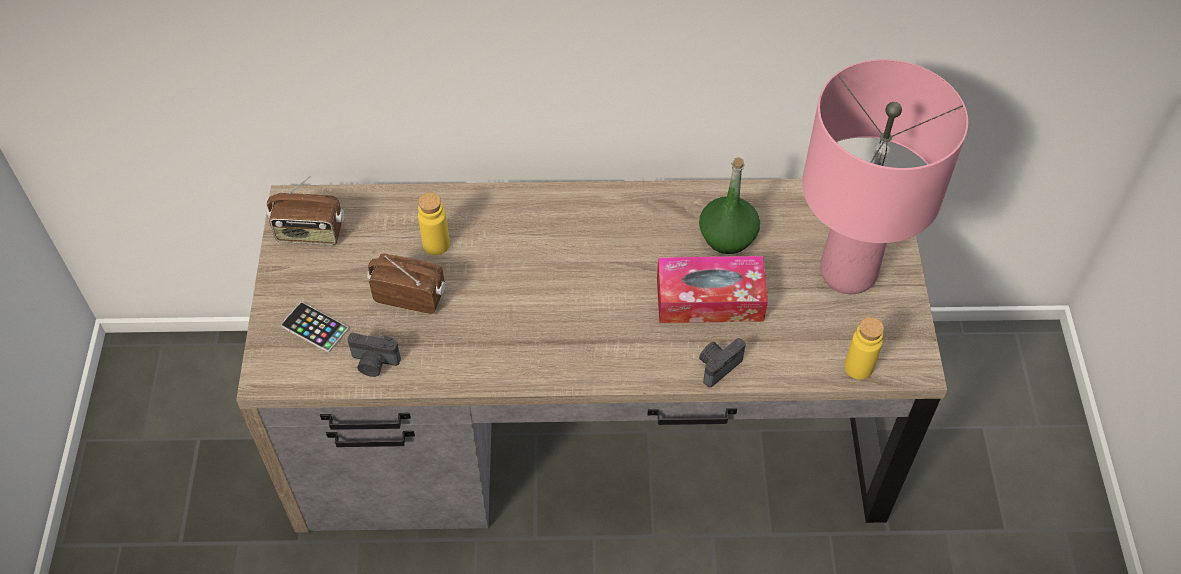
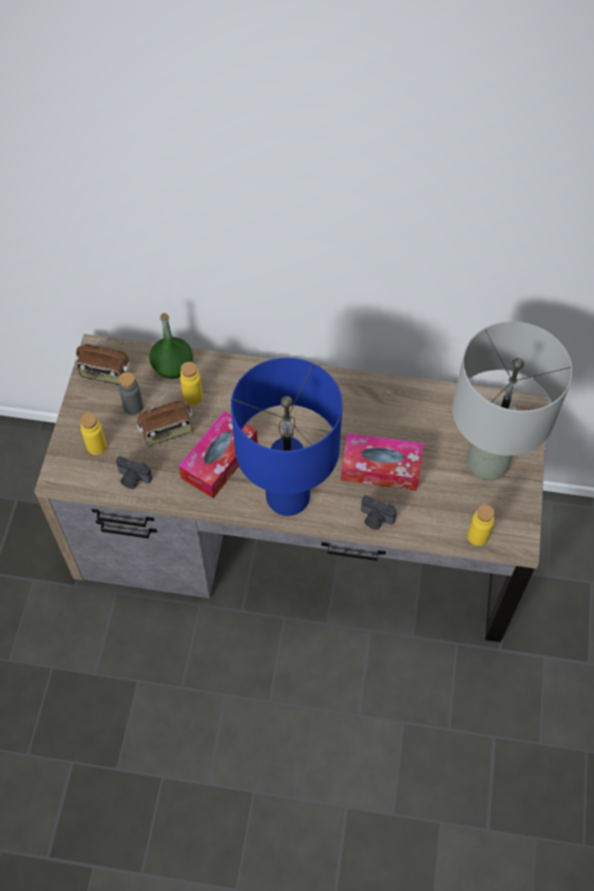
camera: 10 degrees right, 5 degrees up
phone [281,302,349,352] -> yellow bottle [80,412,107,455]
radio [367,253,445,314] -> radio turned 135 degrees clockwise [137,392,193,447]
green bottle [699,157,760,254] -> green bottle moved to [149,313,193,379]
camera [699,338,746,387] -> camera turned 120 degrees counterclockwise [361,495,397,530]
pink table lamp [802,59,968,294] -> grey table lamp [452,321,573,481]
none -> grey bottle [118,372,143,415]
none -> tissue box [179,411,258,498]
none -> blue table lamp [231,358,342,516]

